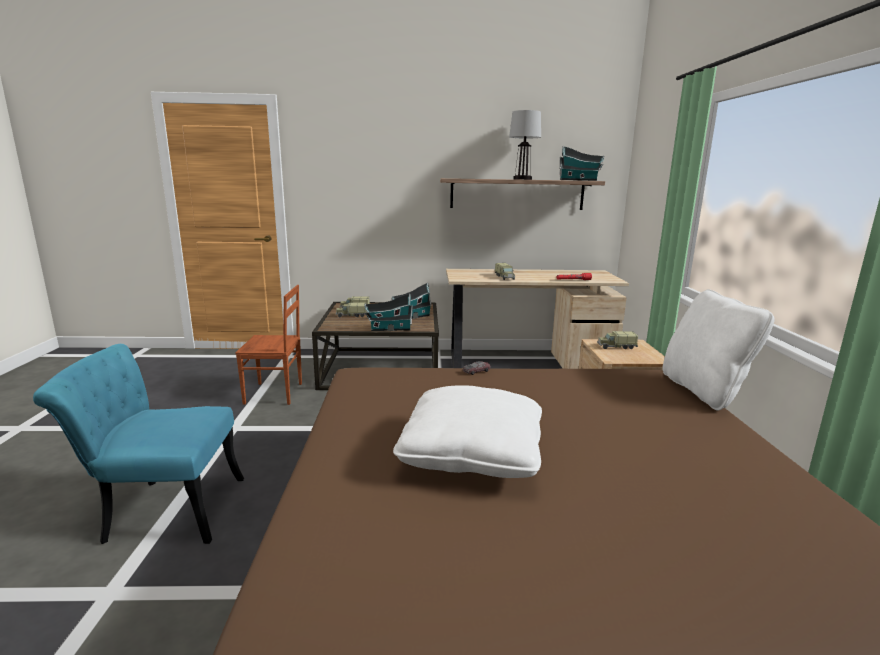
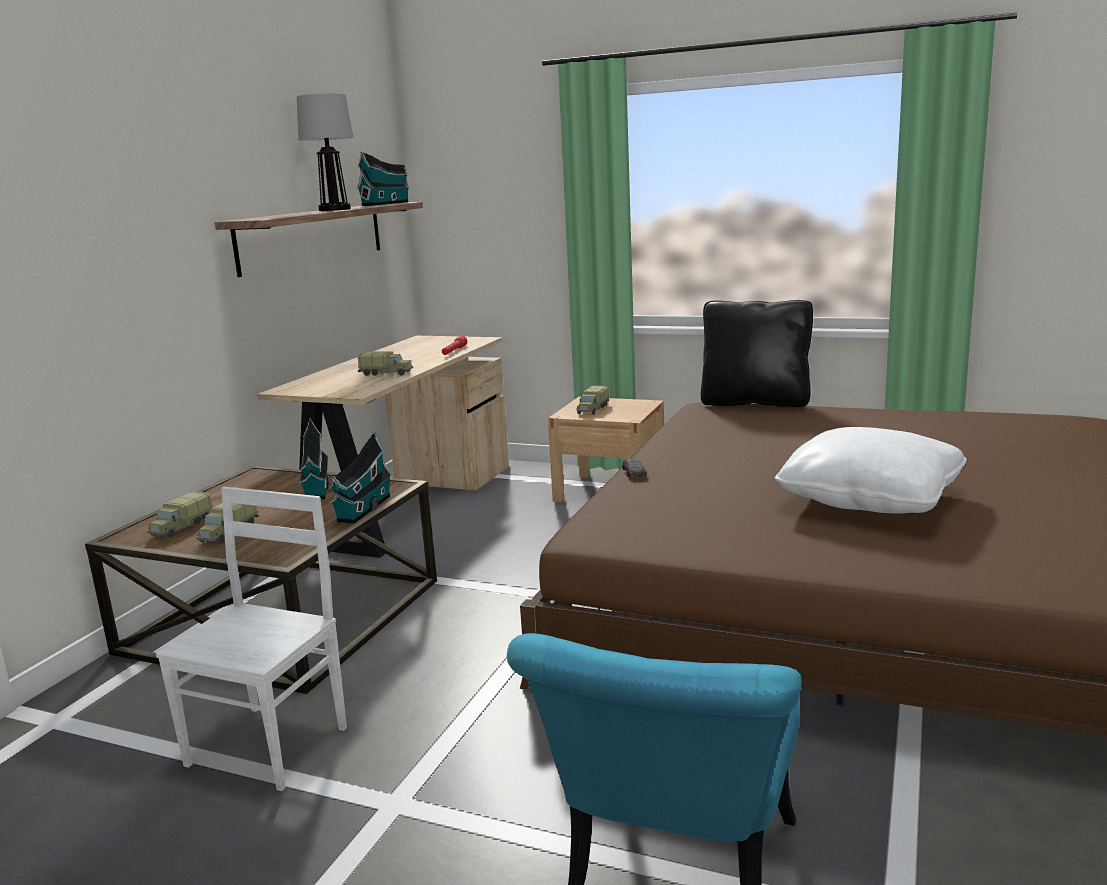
camera: 65 degrees left, 0 degrees up
brown chair [235,285,302,405] -> white chair [156,487,347,791]
white pillow [662,289,775,411] -> black pillow [701,300,813,407]

